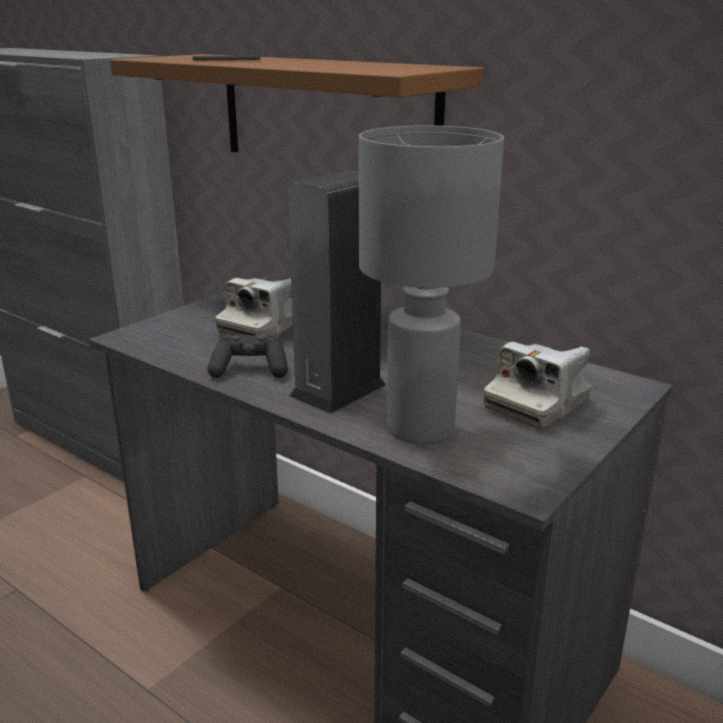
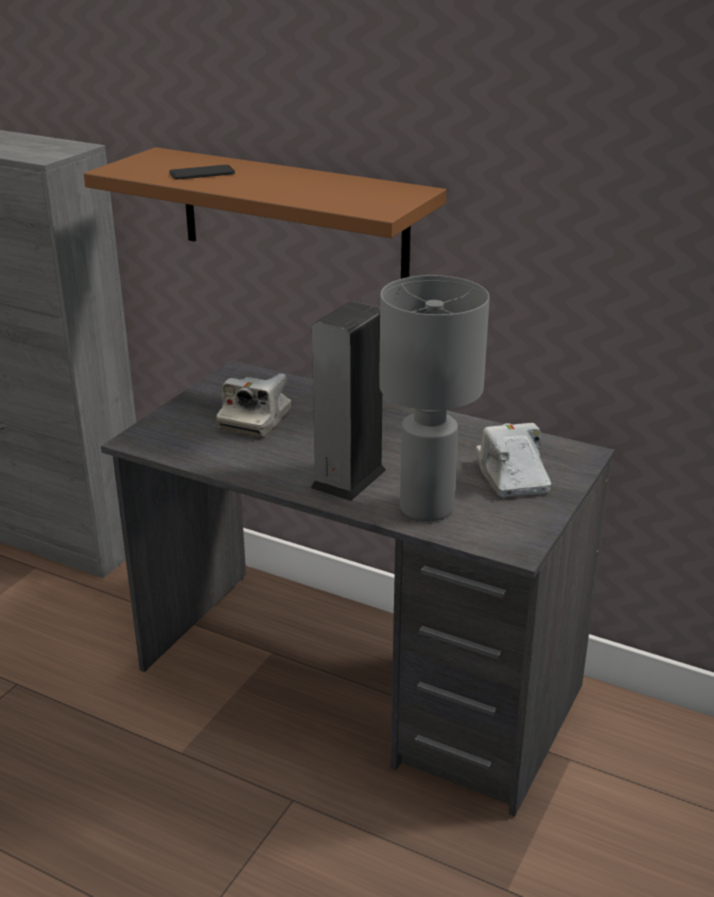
camera: 10 degrees left, 5 degrees up
black game controller [207,334,288,378] -> none
camera [484,342,592,428] -> camera turned 135 degrees clockwise [476,423,551,498]

